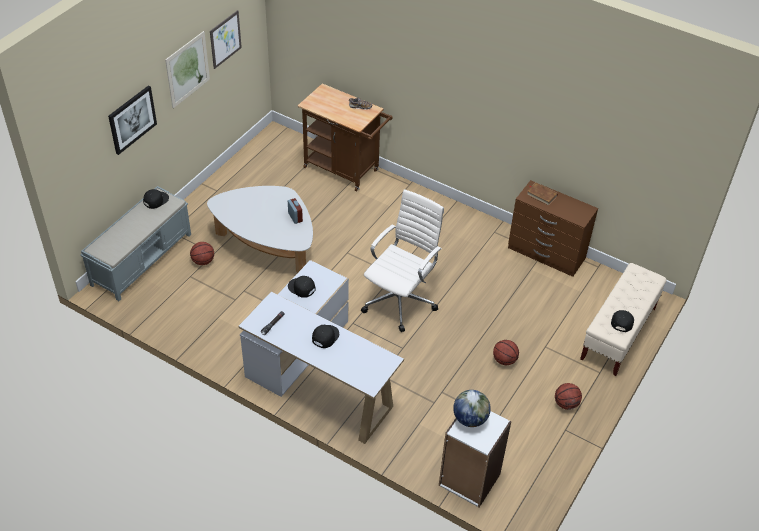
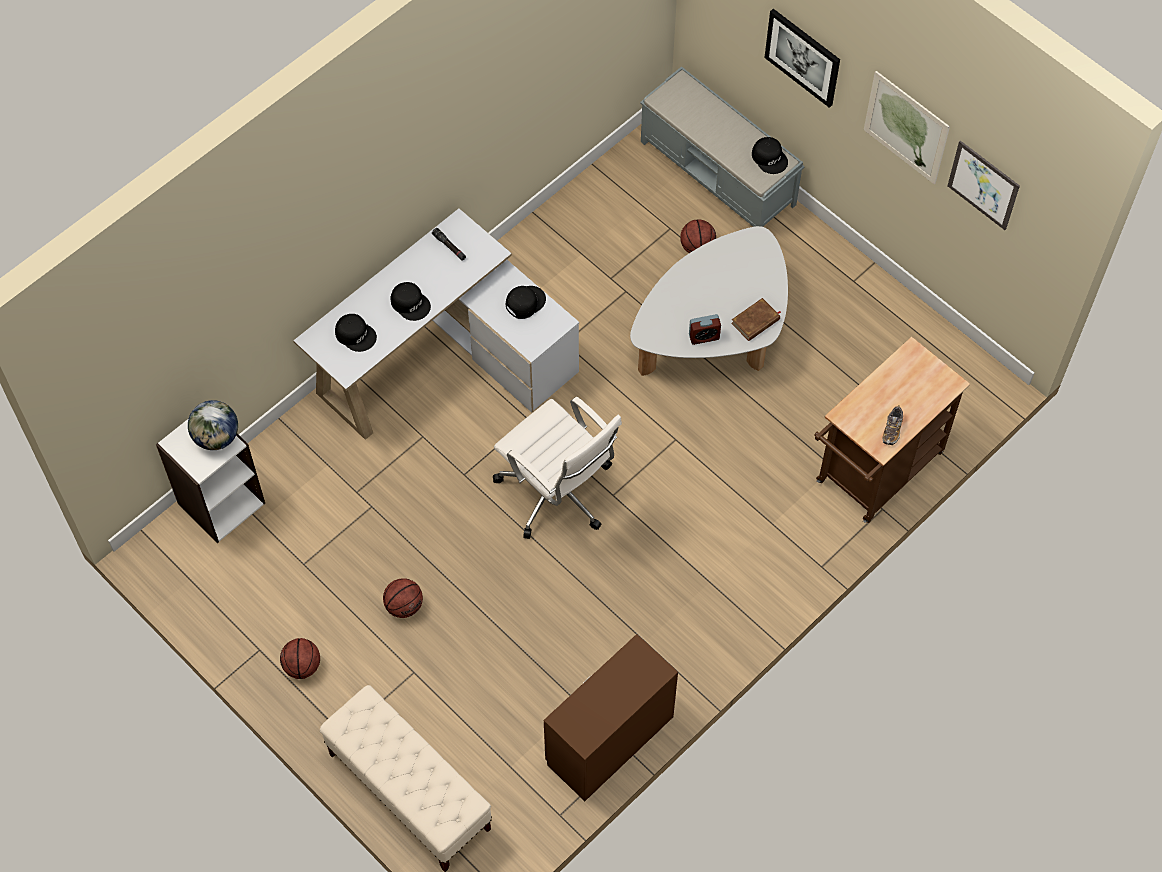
camera: 105 degrees right, 15 degrees up
brown book [526,182,558,206] -> brown book moved to [731,298,781,341]
black cap [611,310,634,332] -> black cap moved to [335,314,377,352]

